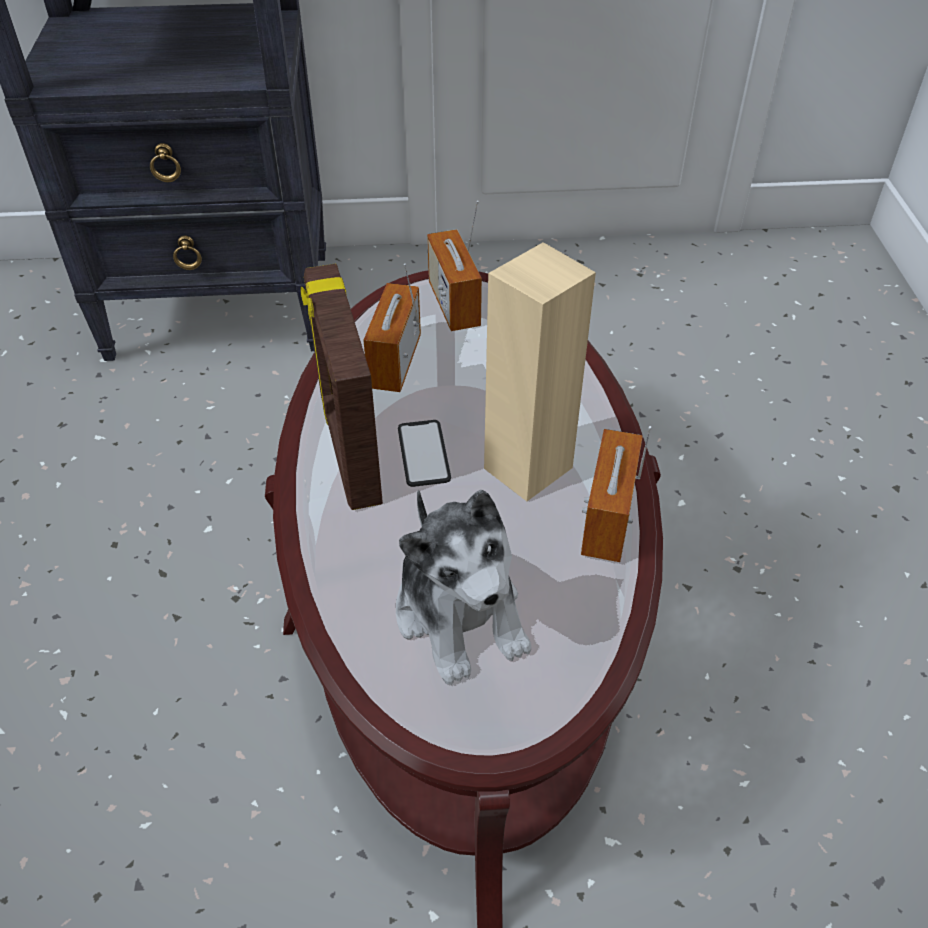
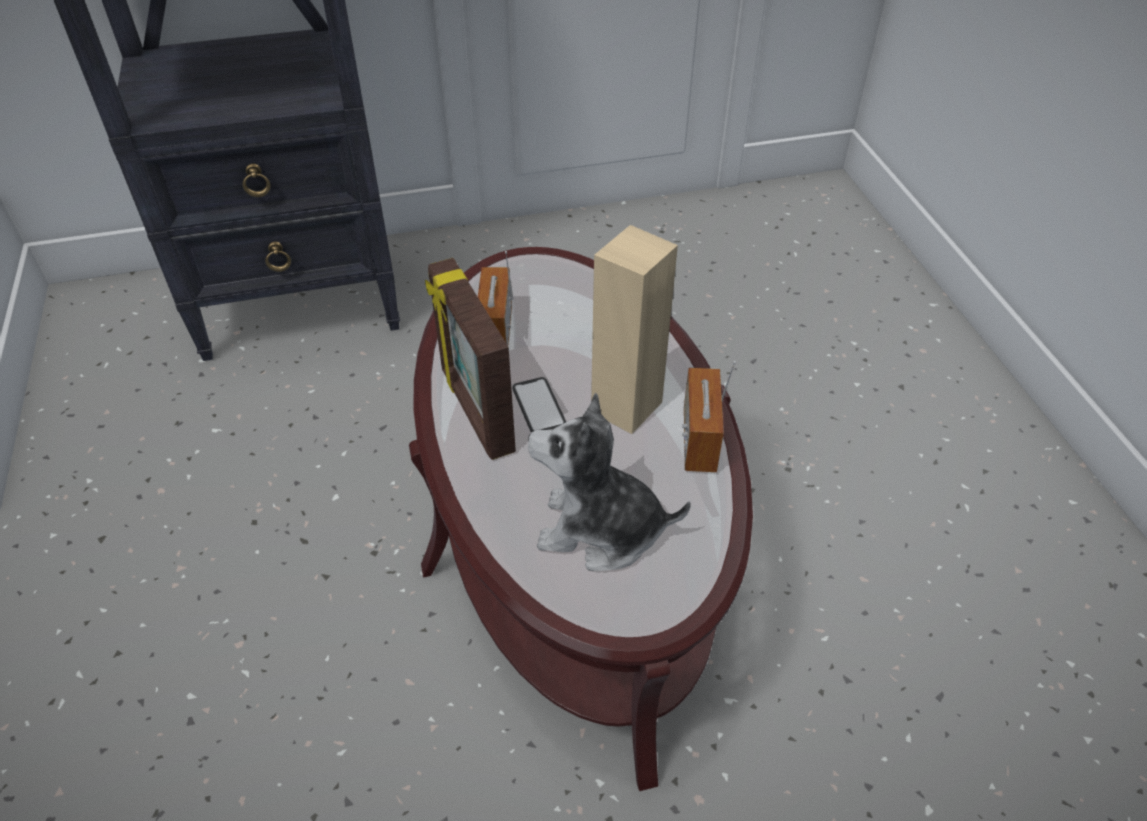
camera: 10 degrees left, 0 degrees up
plush toy [396,490,531,685] -> plush toy turned 135 degrees clockwise [528,393,691,571]
radio [427,200,482,331] -> none

